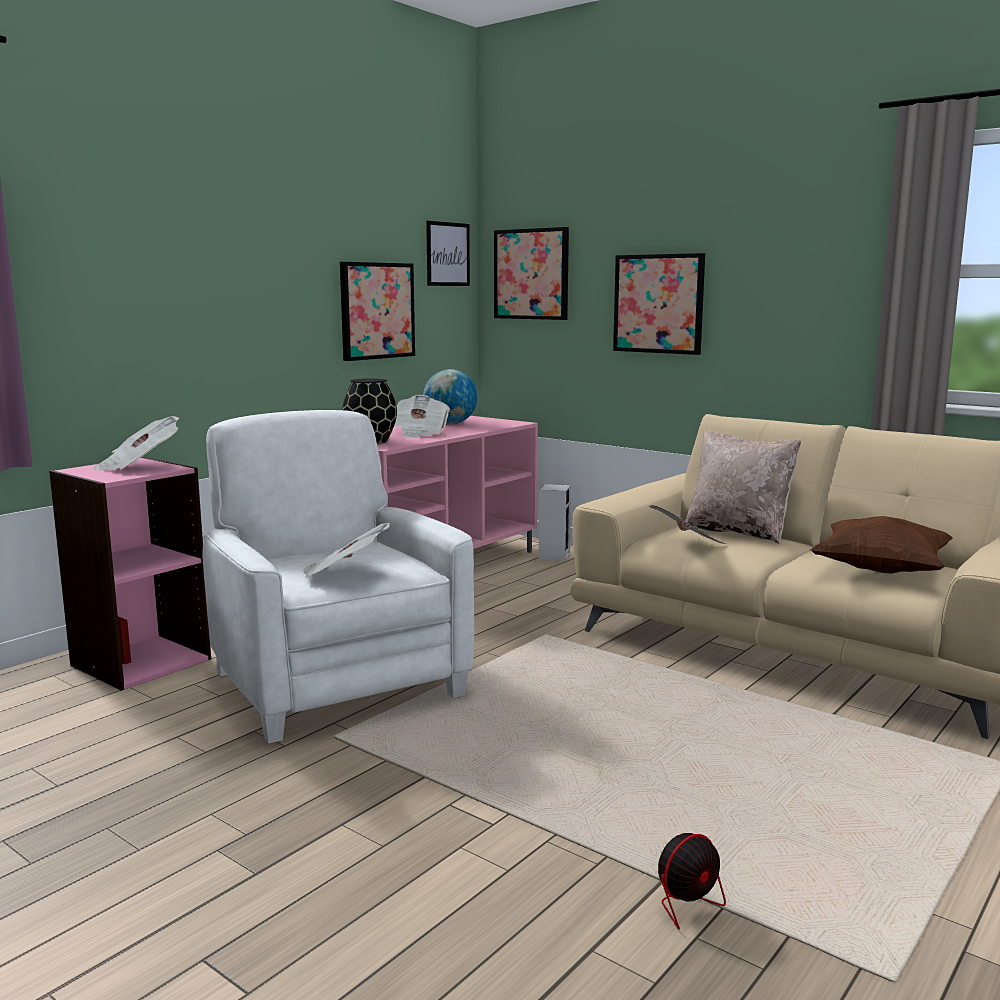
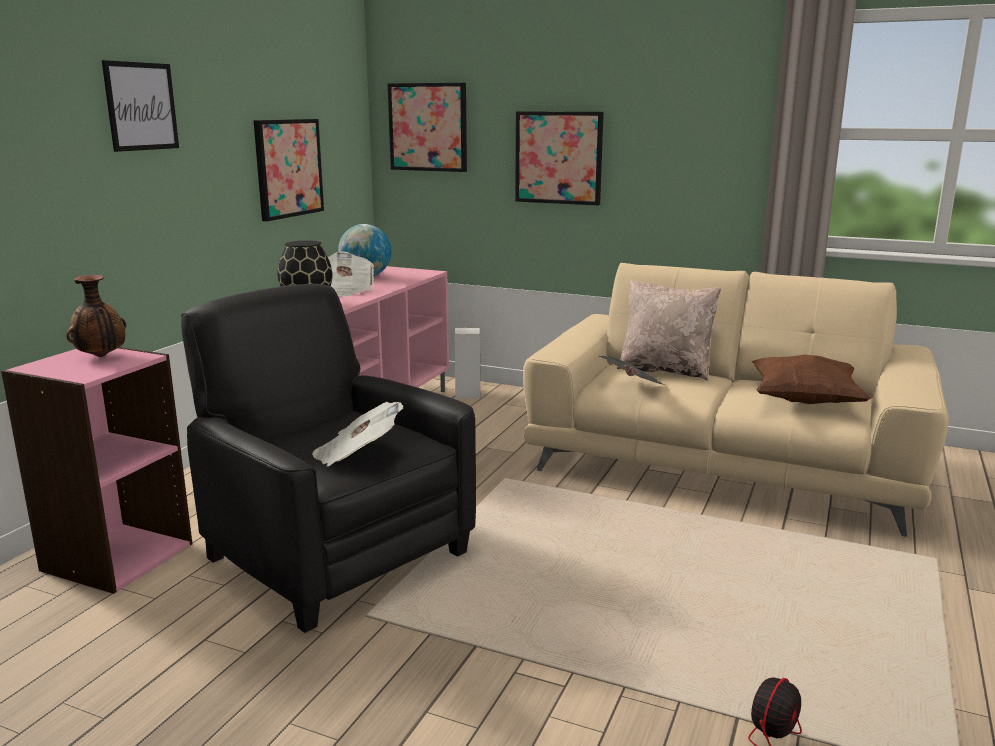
camera: 15 degrees left, 5 degrees up
newspaper [94,416,180,471] -> vase [66,275,126,357]
white armchair [203,410,474,743] -> black armchair [181,284,476,633]
picture [426,221,470,286] -> picture moved to [102,60,179,152]

